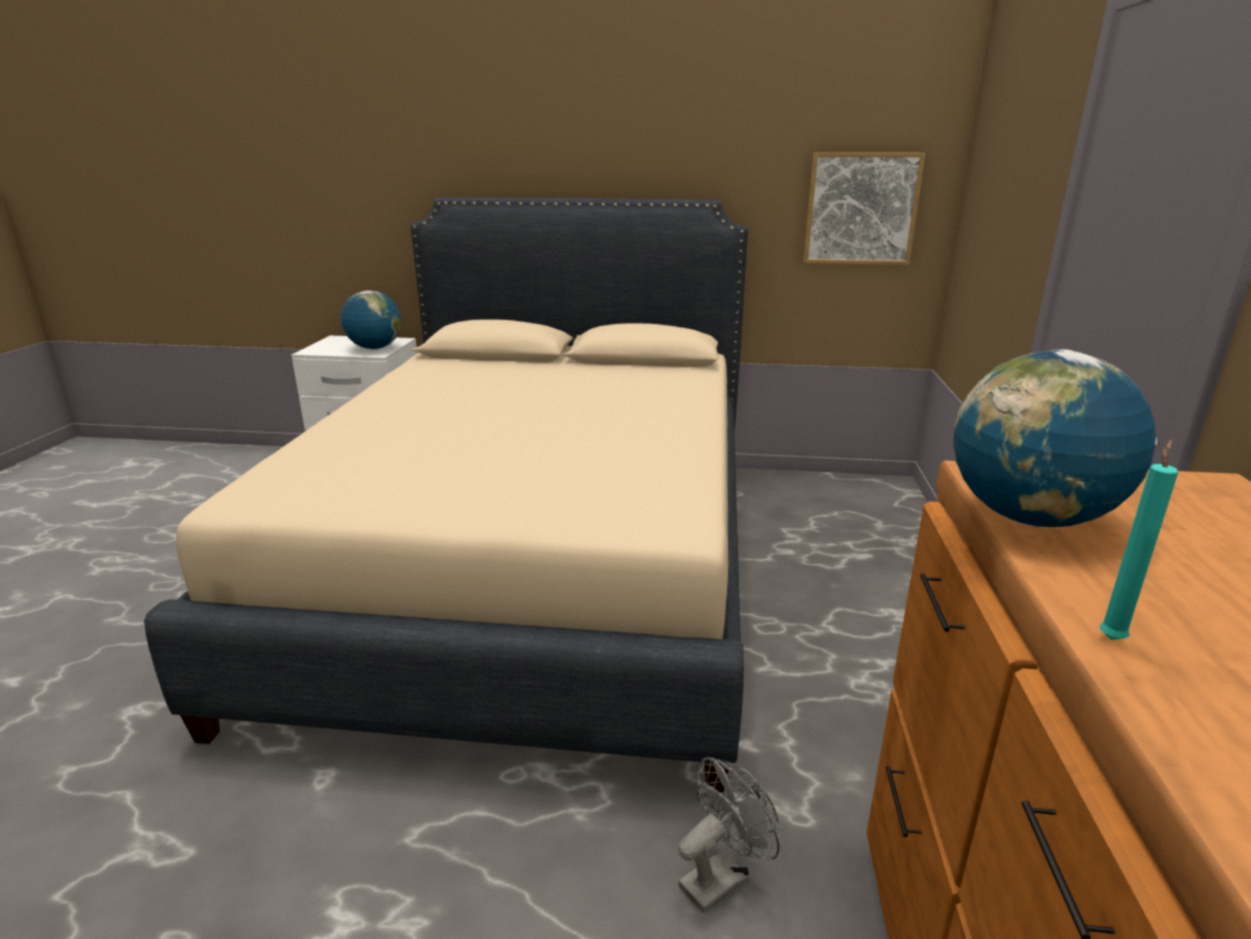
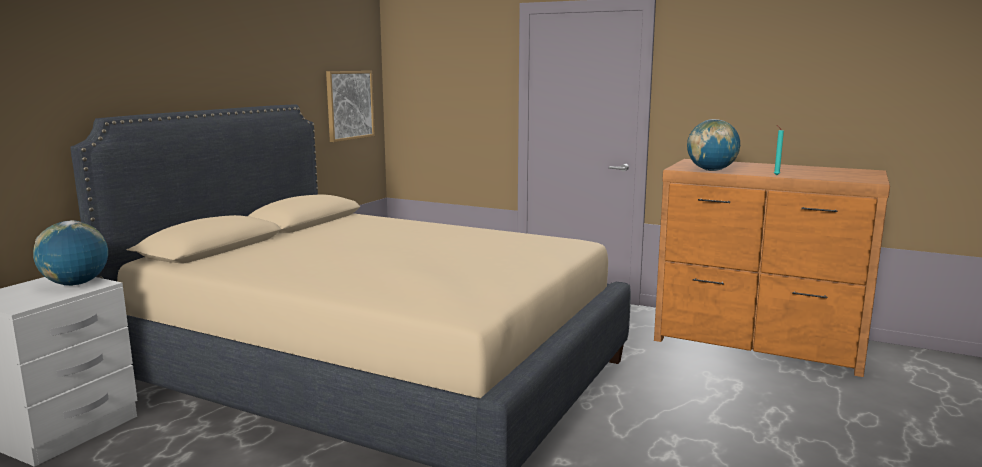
camera: 70 degrees left, 10 degrees down
grey fan [678,757,780,913] -> none

